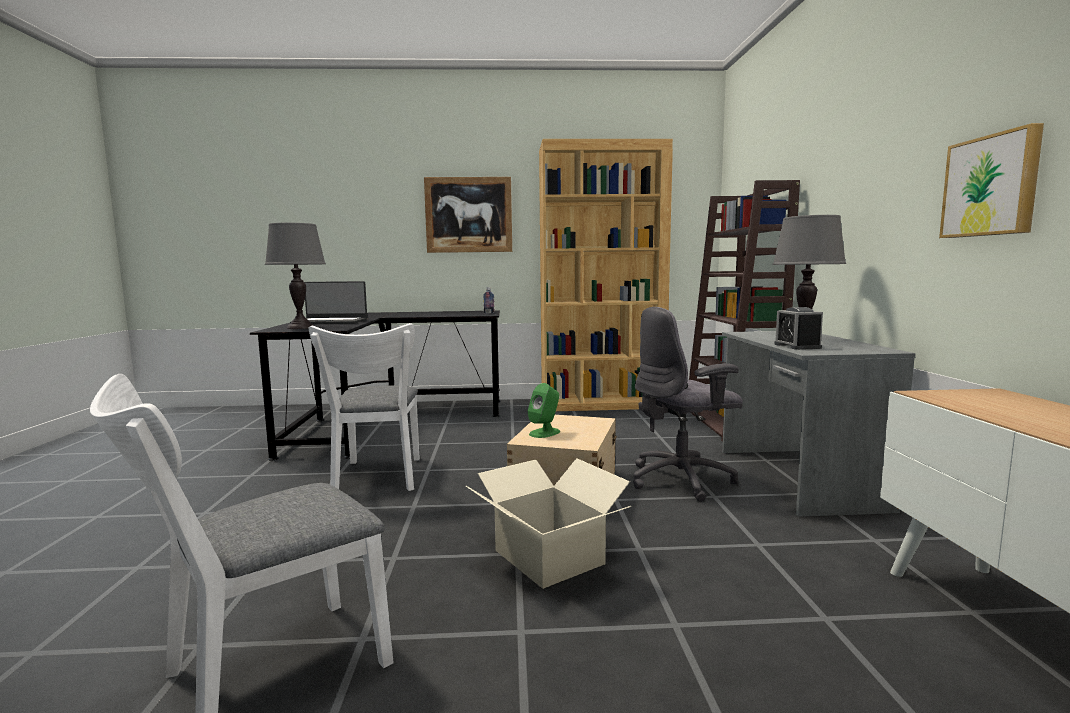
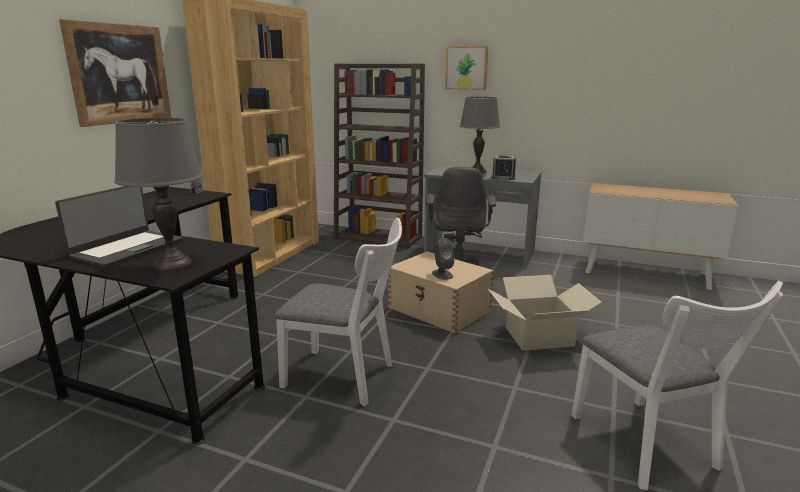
camera: 65 degrees left, 10 degrees up
green speaker [528,383,560,438] -> grey speaker [432,238,454,280]
picture [939,123,1044,238] -> picture moved to [445,46,488,90]

